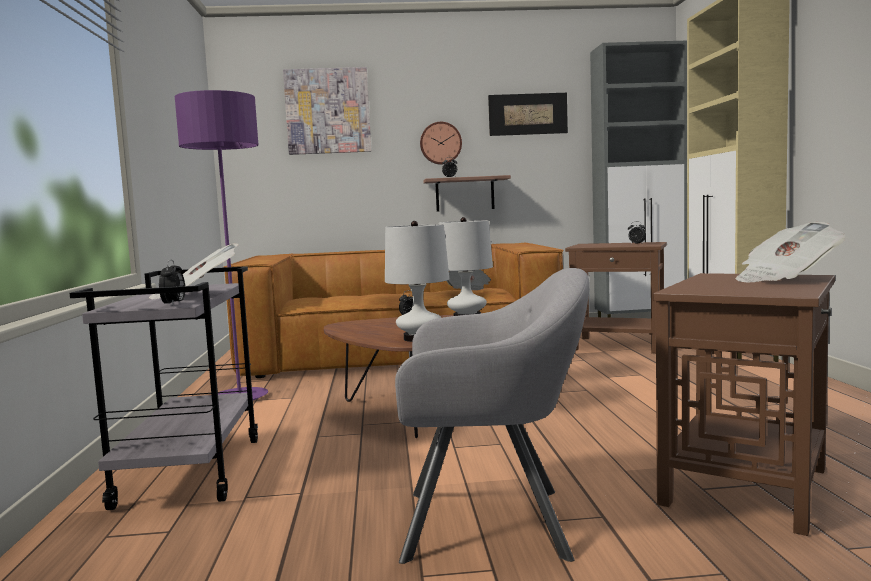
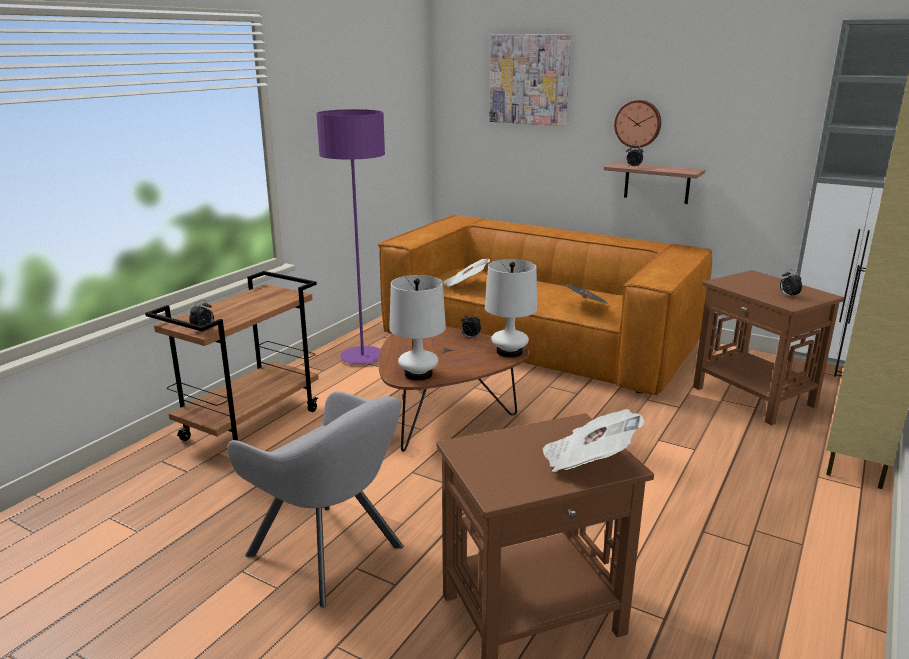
camera: 35 degrees right, 15 degrees up
grey cart [70,266,258,510] -> brown cart [145,271,319,441]
newspaper [149,243,239,299] -> newspaper moved to [443,259,490,287]
picture [488,93,568,136] -> none

